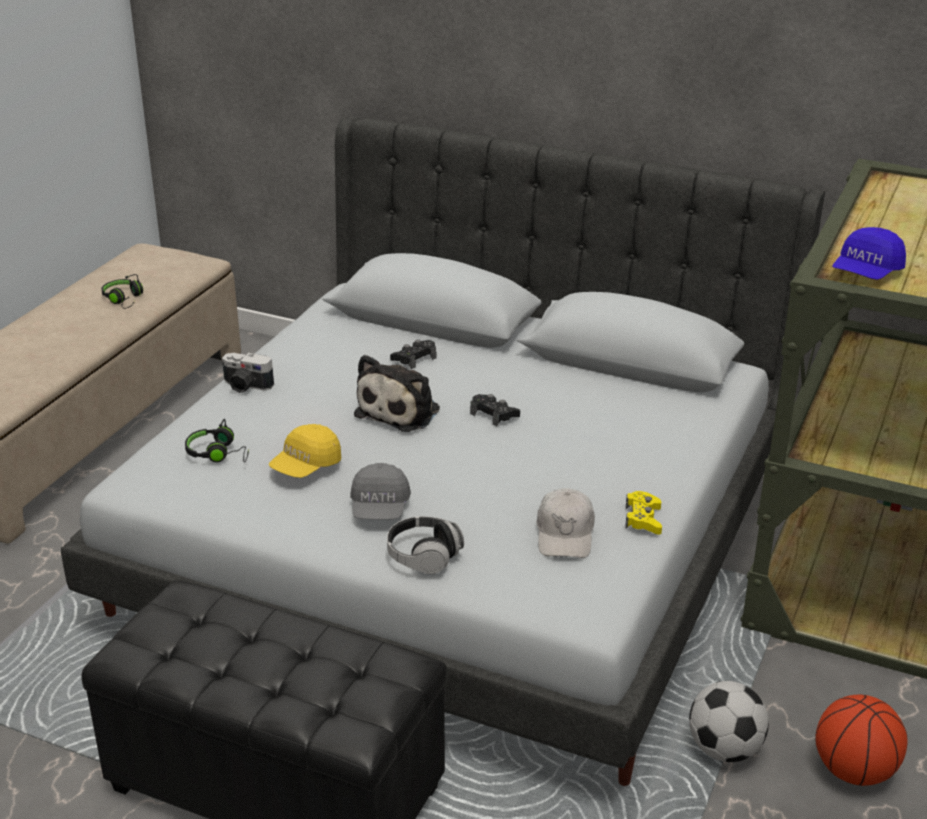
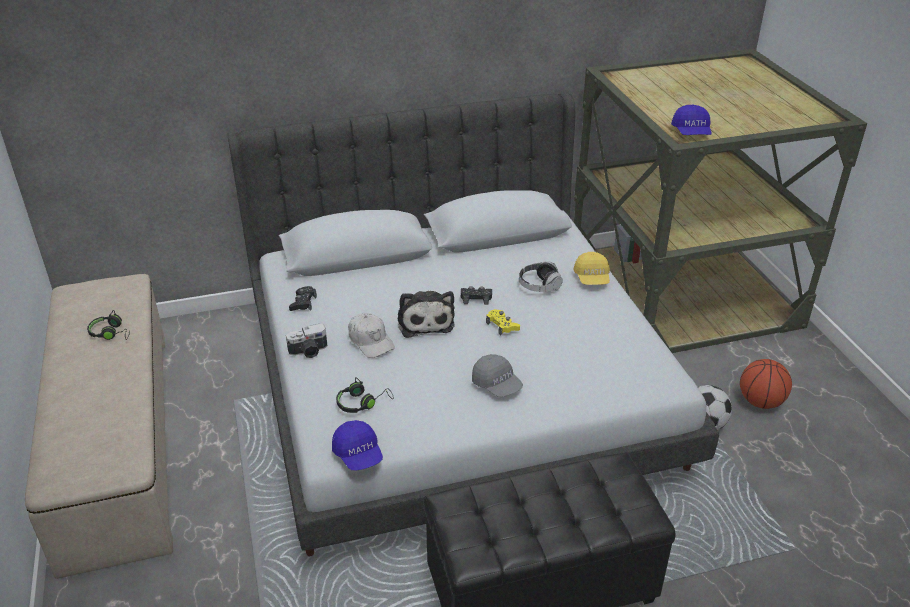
camera: 40 degrees left, 5 degrees up
yellow cap [269,424,341,478] -> yellow cap moved to [573,252,610,285]
headphones [387,516,464,574] -> headphones moved to [519,261,563,292]
black game controller [390,340,436,369] -> black game controller moved to [289,286,317,311]
white cap [537,488,595,558] -> white cap moved to [348,313,395,358]
yellow game controller [626,491,662,535] -> yellow game controller moved to [486,309,520,335]
none -> blue cap [332,420,383,471]

